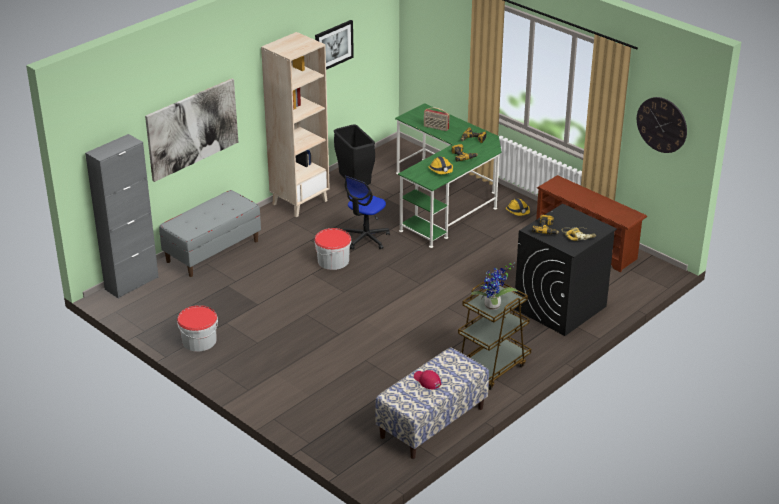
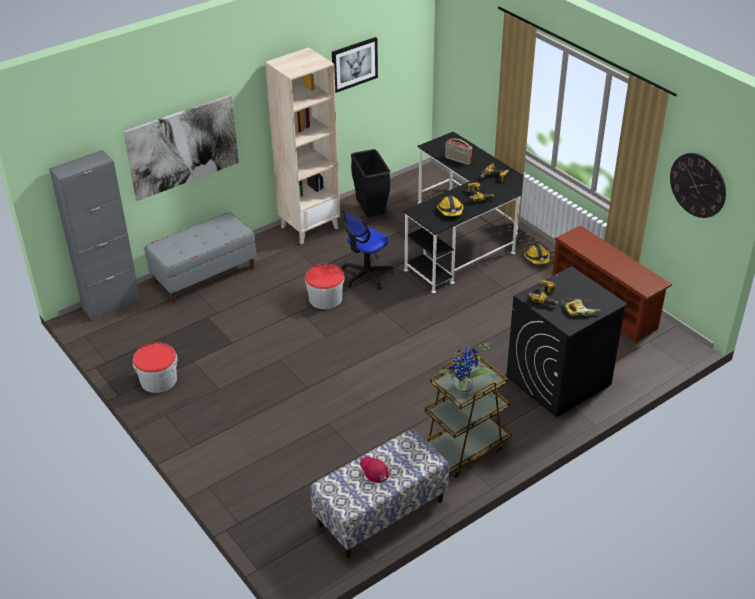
camera: 10 degrees right, 5 degrees up
green desk [395,103,501,248] -> black desk [403,132,523,293]

